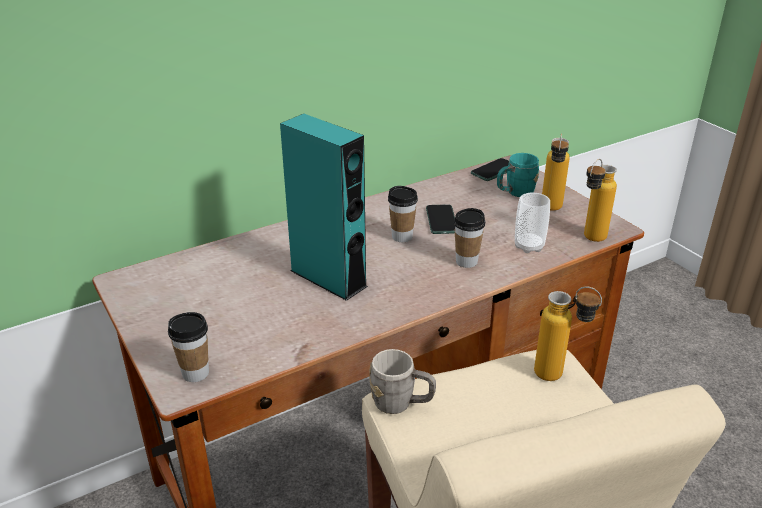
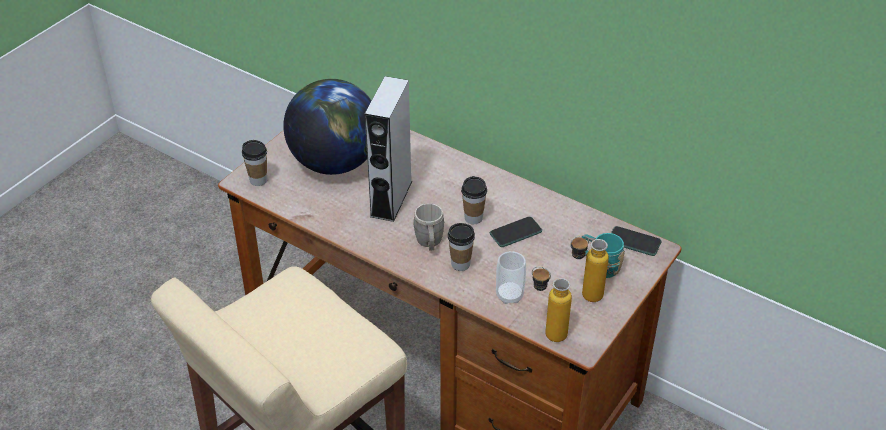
camera: 65 degrees right, 10 degrees up
turquoise speaker [280,114,368,301] -> grey speaker [365,76,412,222]
grey mug [369,349,436,414] -> grey mug moved to [413,203,444,251]
bottle [534,287,602,381] -> none
none -> globe [283,79,372,175]

